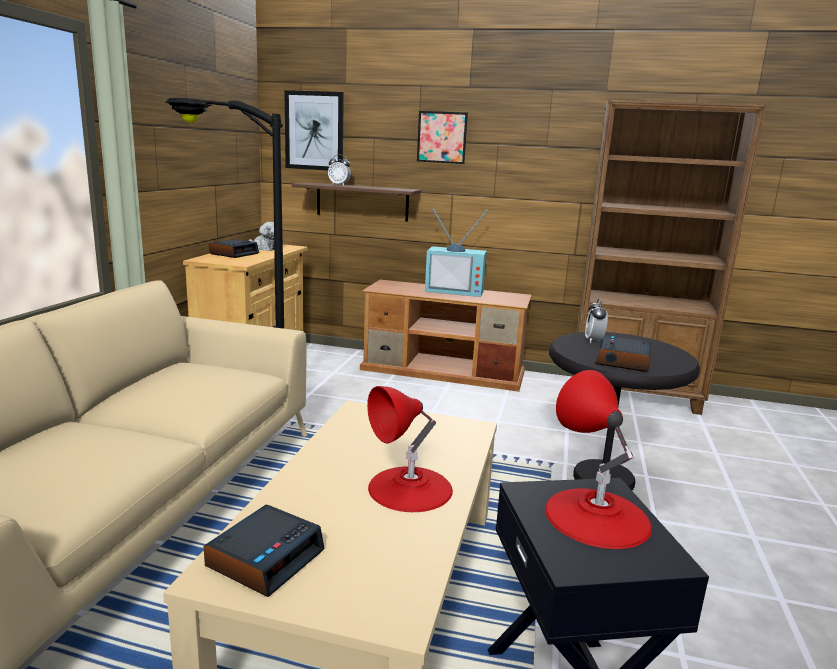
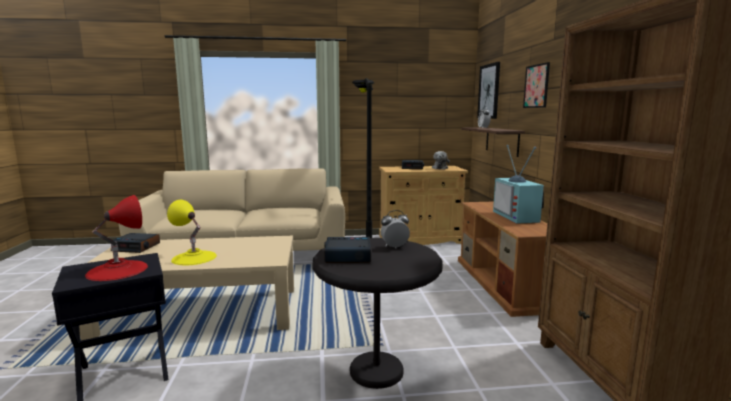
camera: 70 degrees right, 5 degrees down
red table lamp [367,386,453,512] -> yellow table lamp [167,200,217,265]

